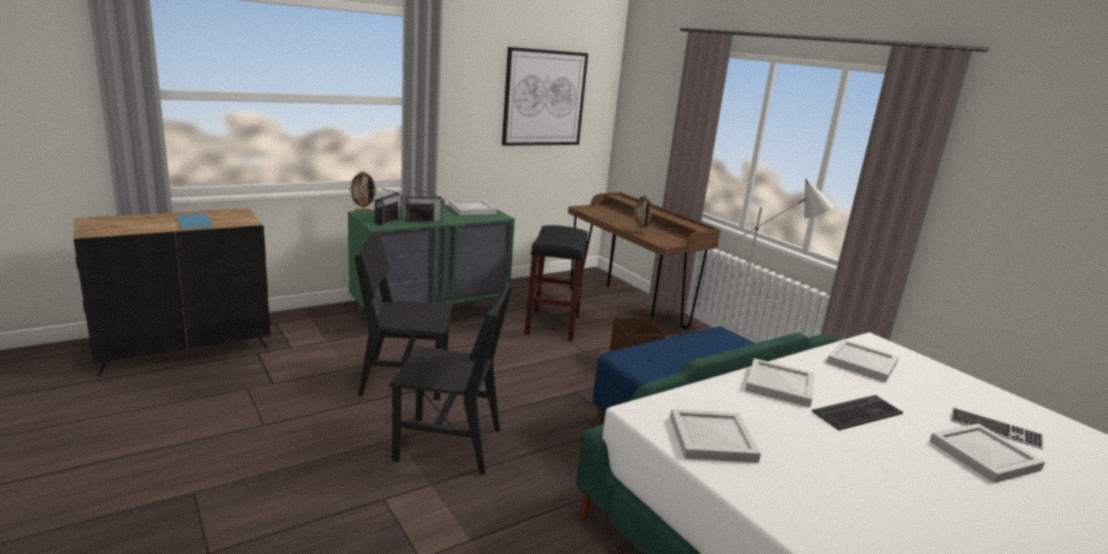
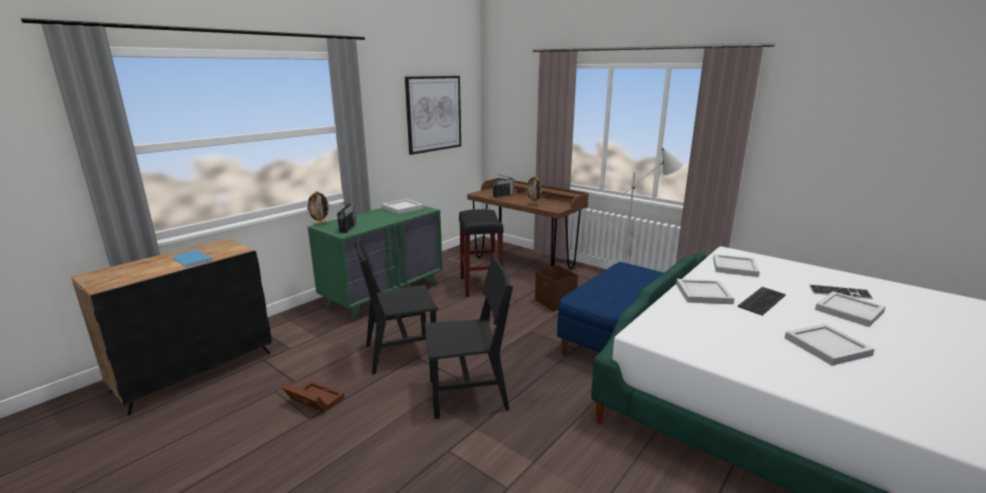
camera: 15 degrees left, 0 degrees up
radio [403,187,445,223] -> radio moved to [492,174,515,198]
white tray [670,409,761,463] -> white tray moved to [785,324,875,366]
none -> brown storage box [281,381,344,413]

